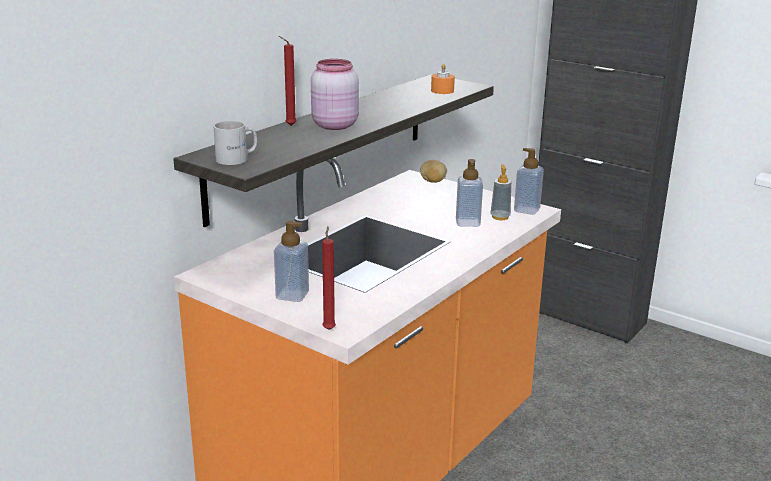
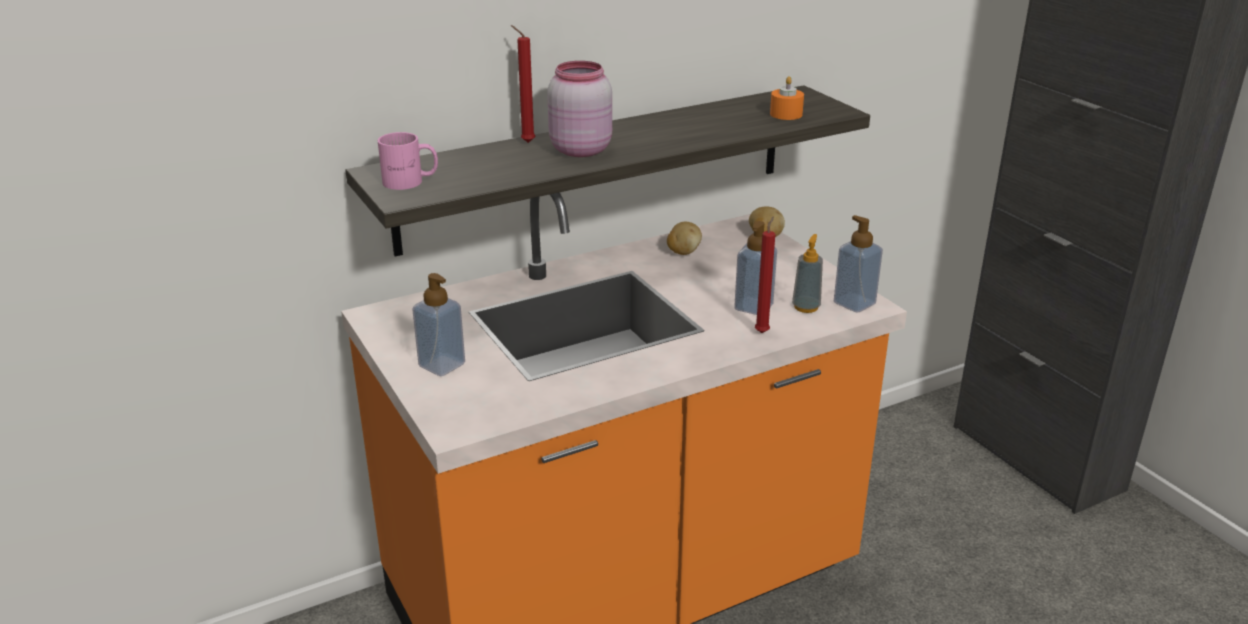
camera: 25 degrees right, 5 degrees up
white mug [213,121,257,165] -> pink mug [378,132,438,190]
red candle [322,226,336,330] -> red candle moved to [755,217,775,333]
none -> potato [667,222,702,255]

